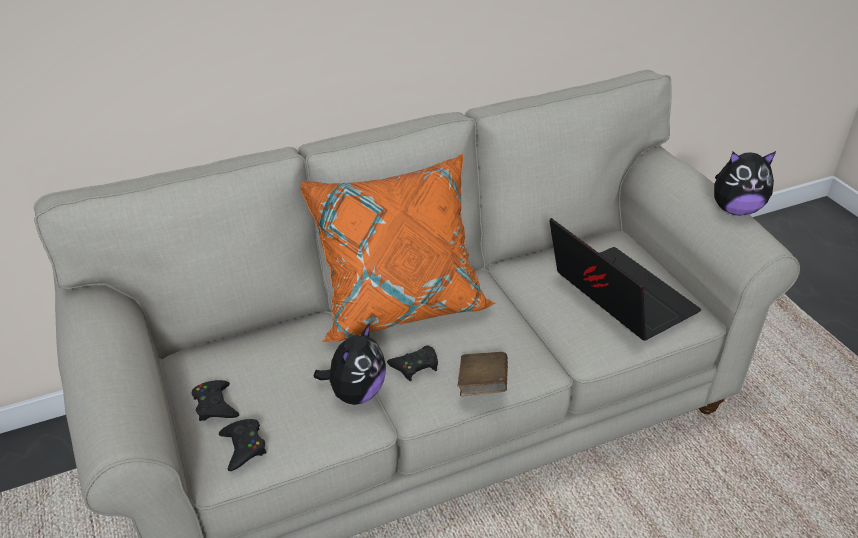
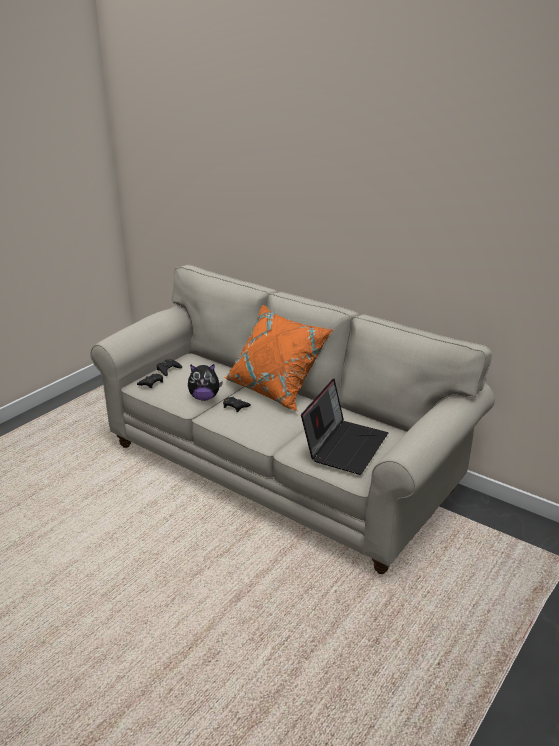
camera: 60 degrees right, 10 degrees down
brown book [458,352,508,396] -> none
plush toy [714,151,776,215] -> none

